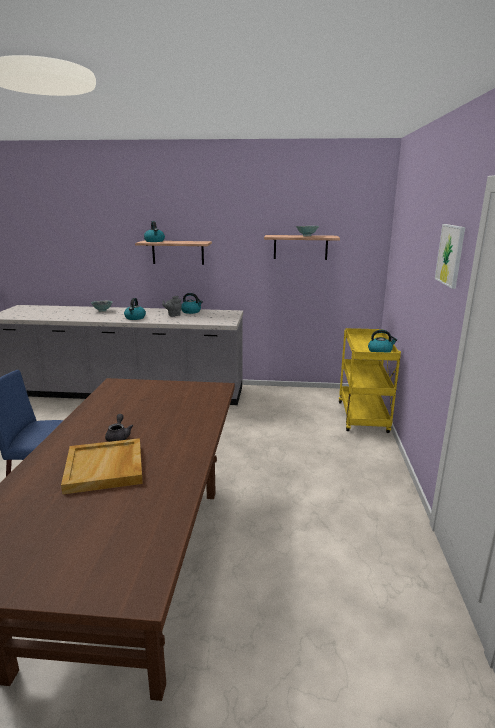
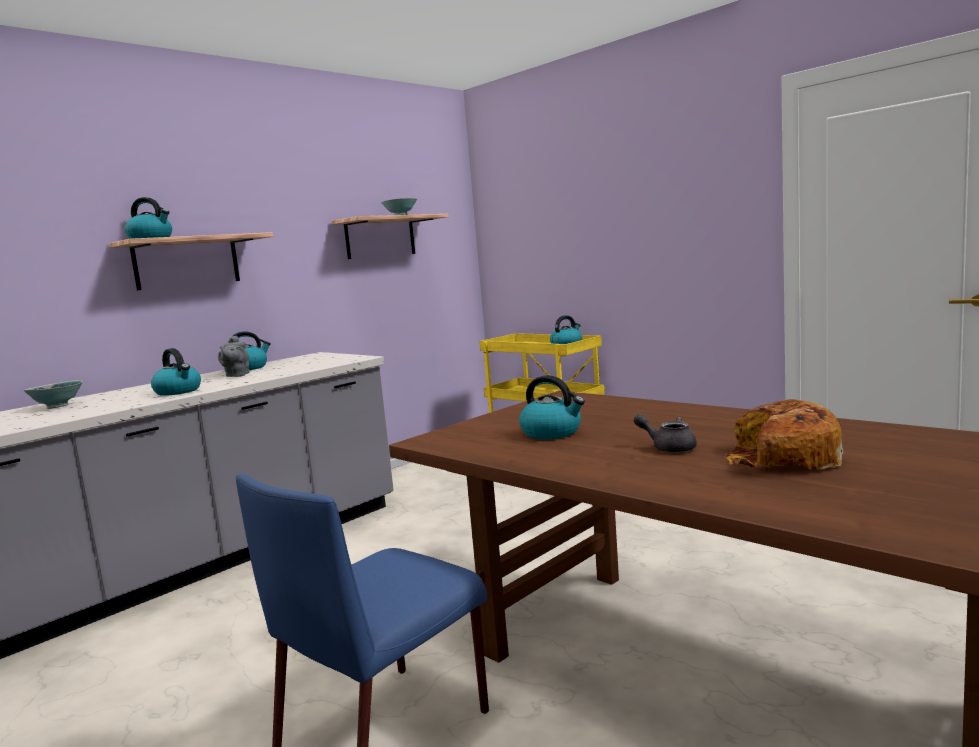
camera: 50 degrees left, 10 degrees down
beige tray [61,438,143,495] -> bread [725,399,844,470]
picture [435,224,465,289] -> none
none -> kettle [519,375,585,439]

